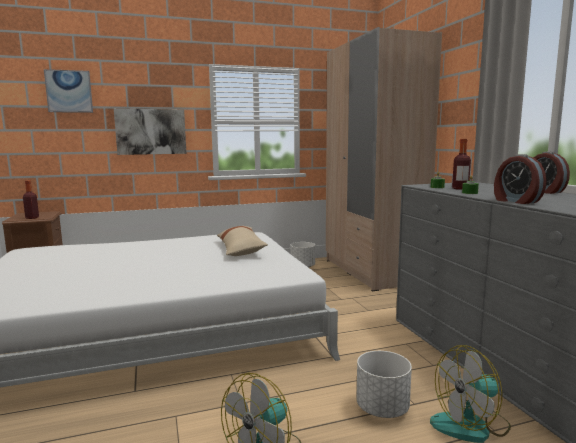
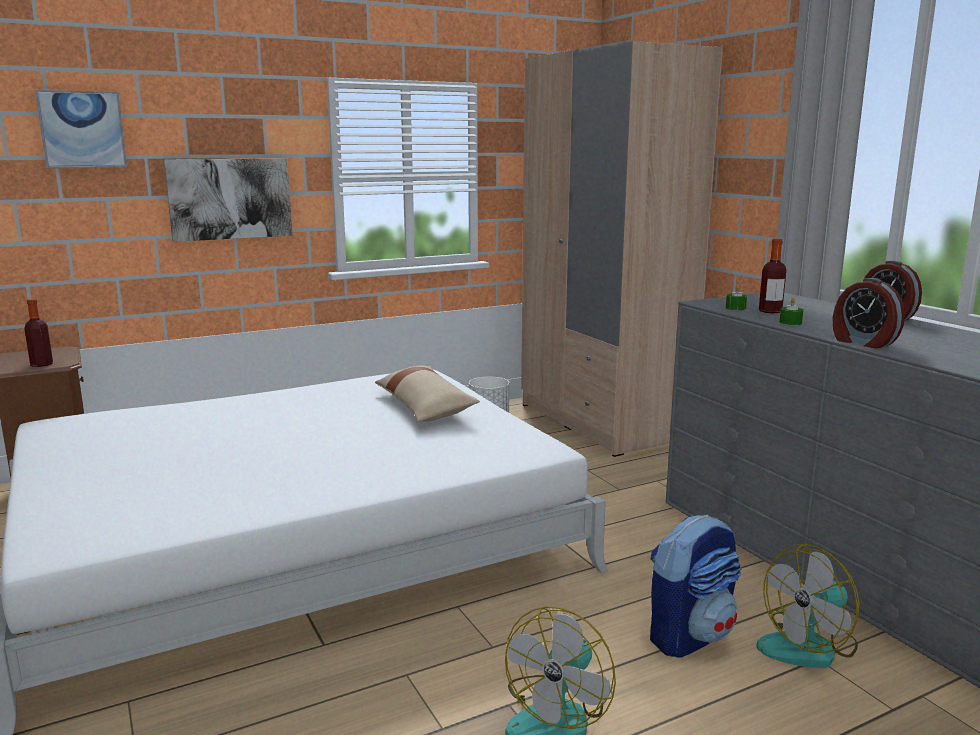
camera: 10 degrees left, 5 degrees up
white planter [356,351,412,418] -> backpack [650,515,741,658]

